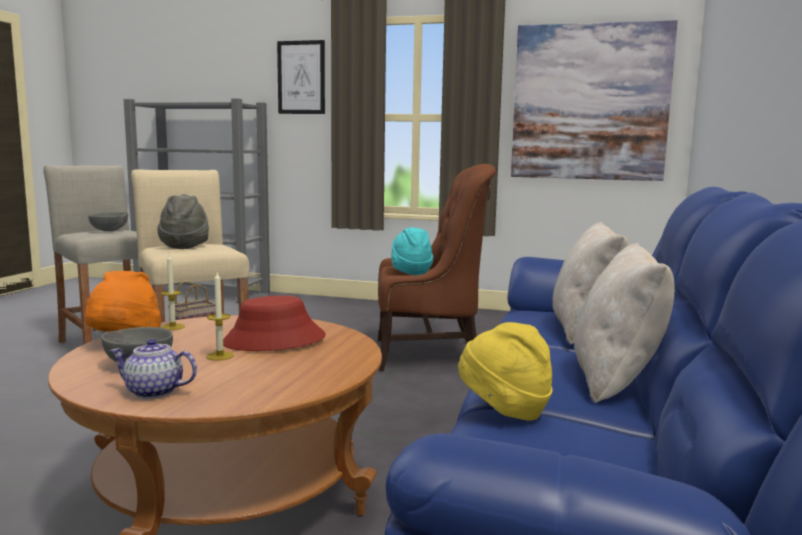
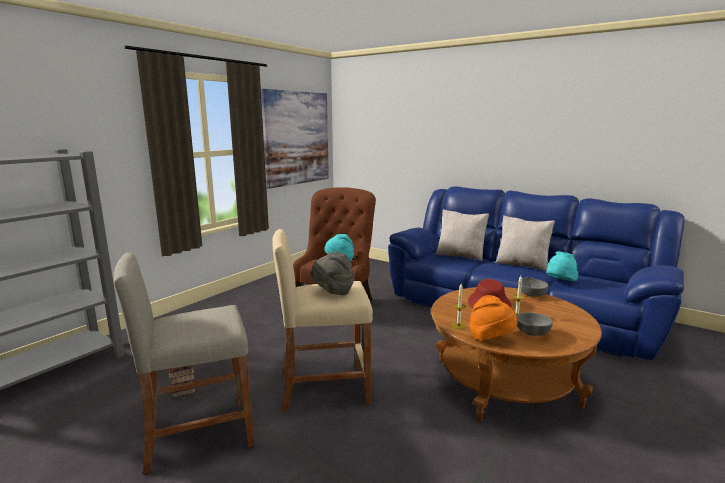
camera: 70 degrees left, 5 degrees up
grey bowl [88,212,128,231] -> grey bowl moved to [518,277,548,297]
teapot [110,339,197,399] -> none
picture [277,40,325,114] -> none
yellow hat [458,322,552,421] -> turquoise hat [546,251,578,281]

